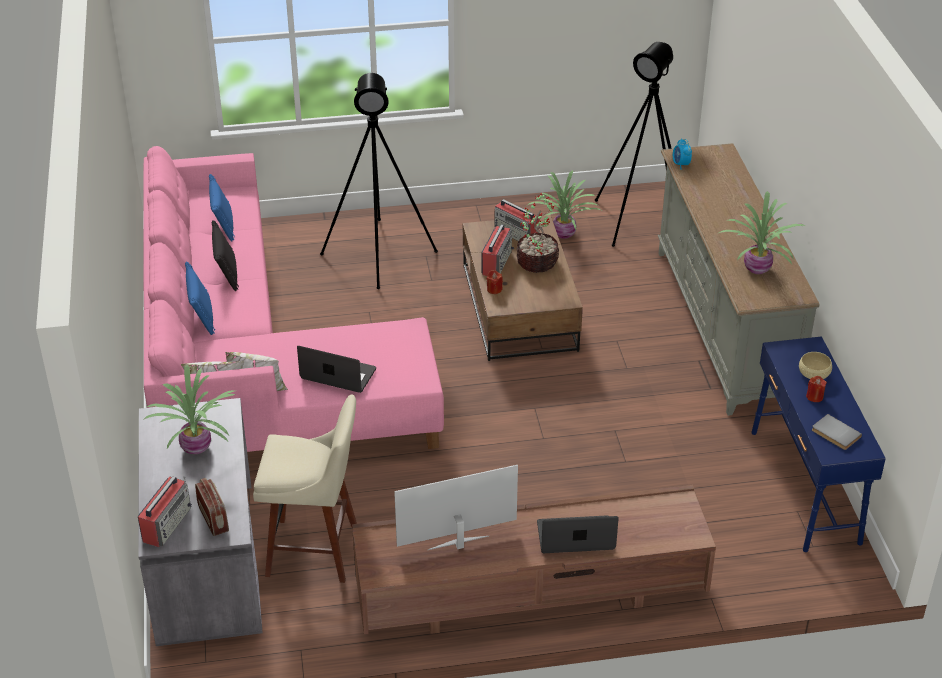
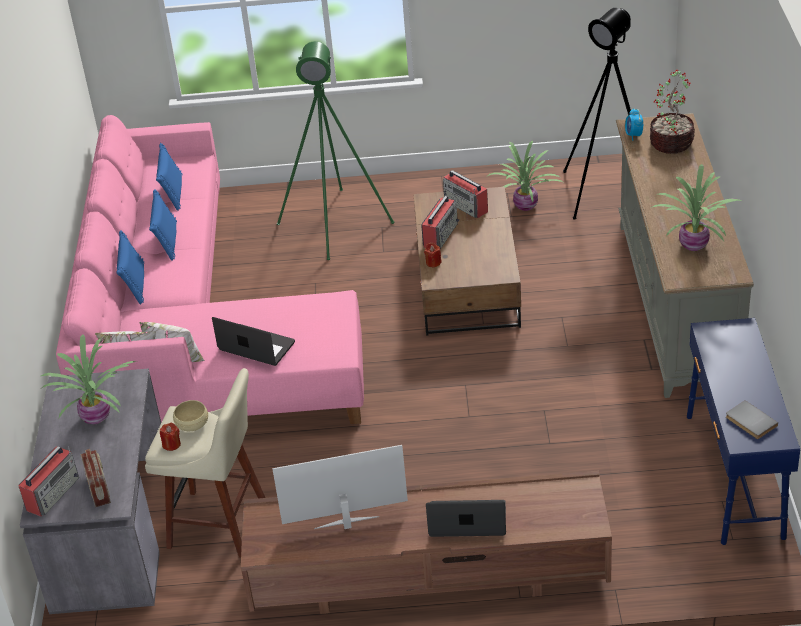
camera: 10 degrees right, 0 degrees up
black pillow [212,220,239,291] -> blue pillow [149,189,177,261]
black floor lamp [320,73,438,289] -> green floor lamp [277,41,394,260]
potted plant [517,193,559,273] -> potted plant moved to [650,70,695,154]
beige bowl [799,352,832,379] -> beige bowl moved to [173,400,208,431]
red candle [806,376,827,402] -> red candle moved to [160,423,181,451]

